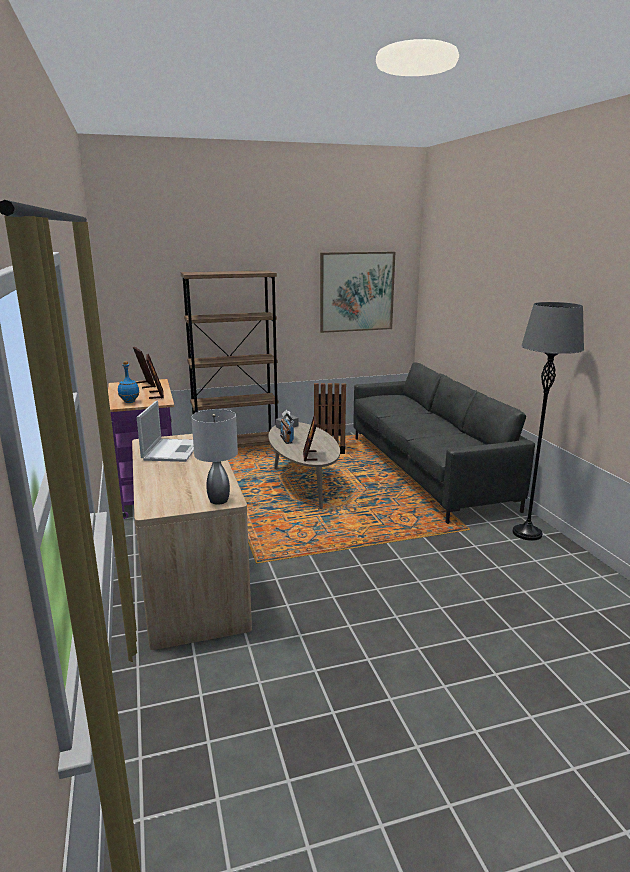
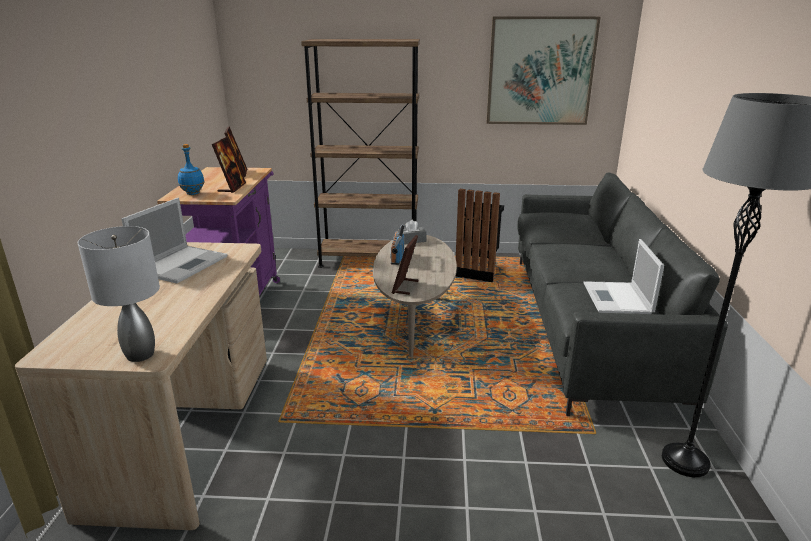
camera: 20 degrees right, 5 degrees up
none -> laptop [583,239,664,314]

